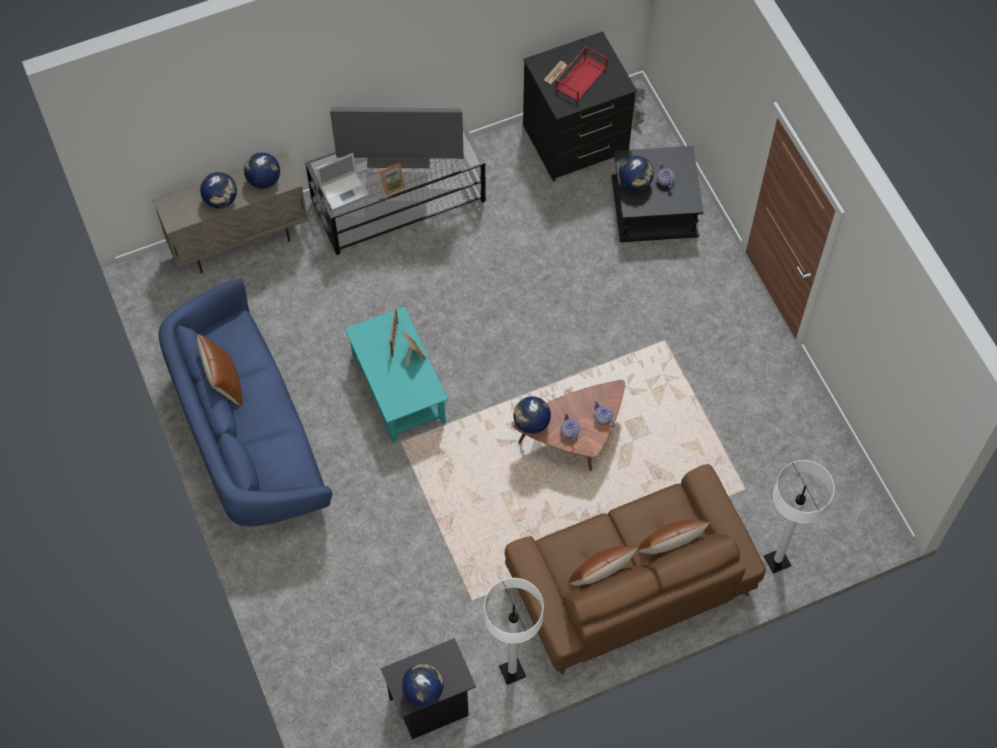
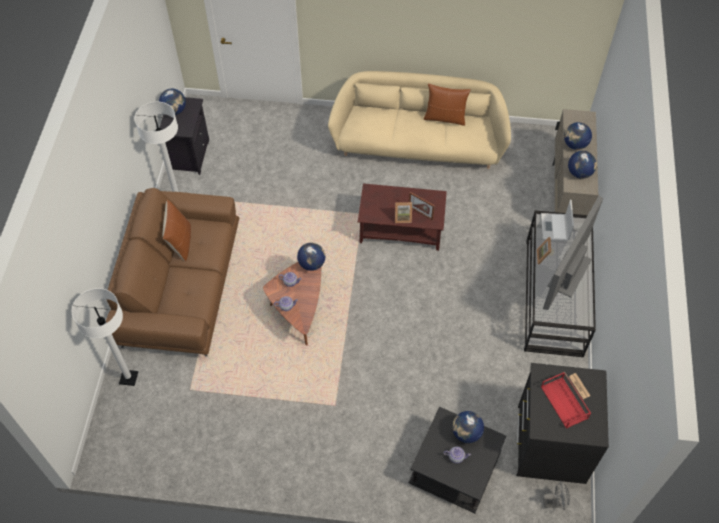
camera: 120 degrees right, 5 degrees down
blue sofa [158,279,333,526] -> beige sofa [328,71,511,169]
turquoise coffee table [345,306,448,444] -> brown coffee table [358,183,447,251]
brown pillow [637,520,710,554] -> none

